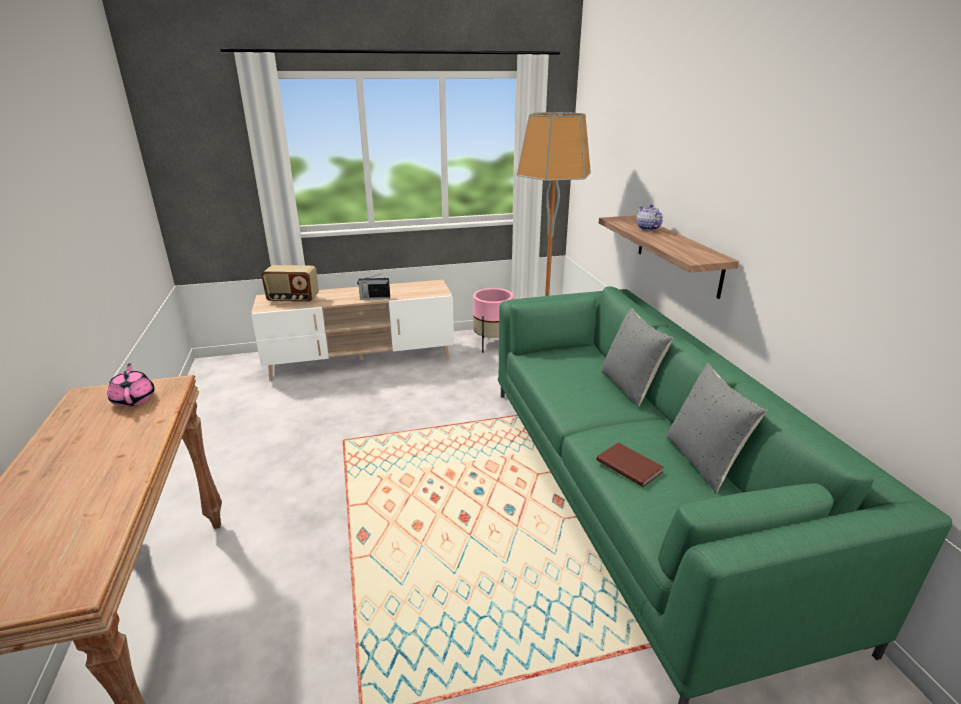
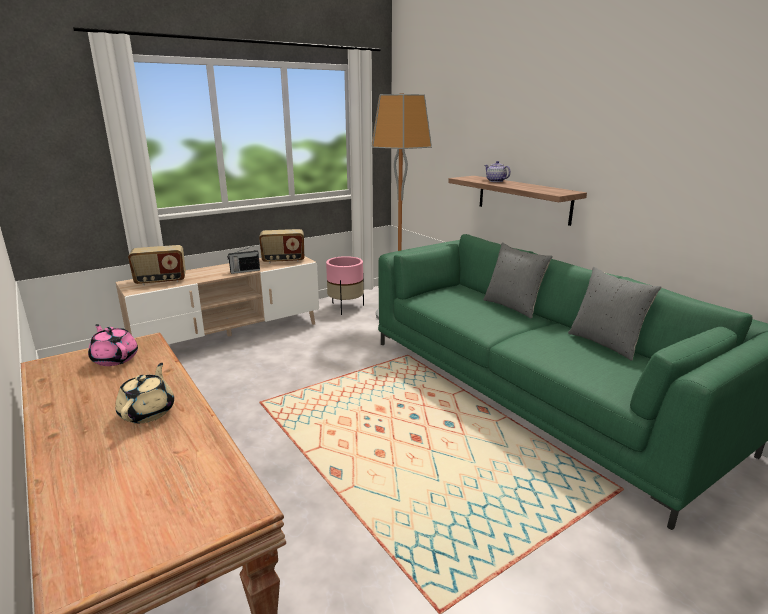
camera: 20 degrees left, 5 degrees down
brown book [596,443,664,487] -> none
none -> beige teapot [115,363,174,423]
none -> radio [259,229,304,263]

